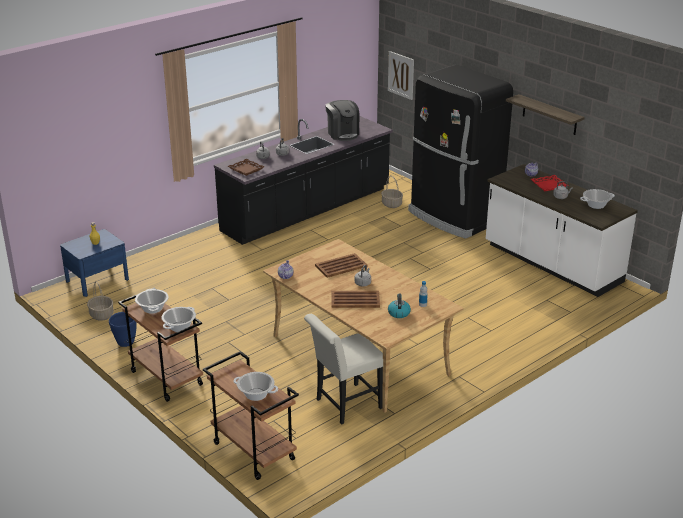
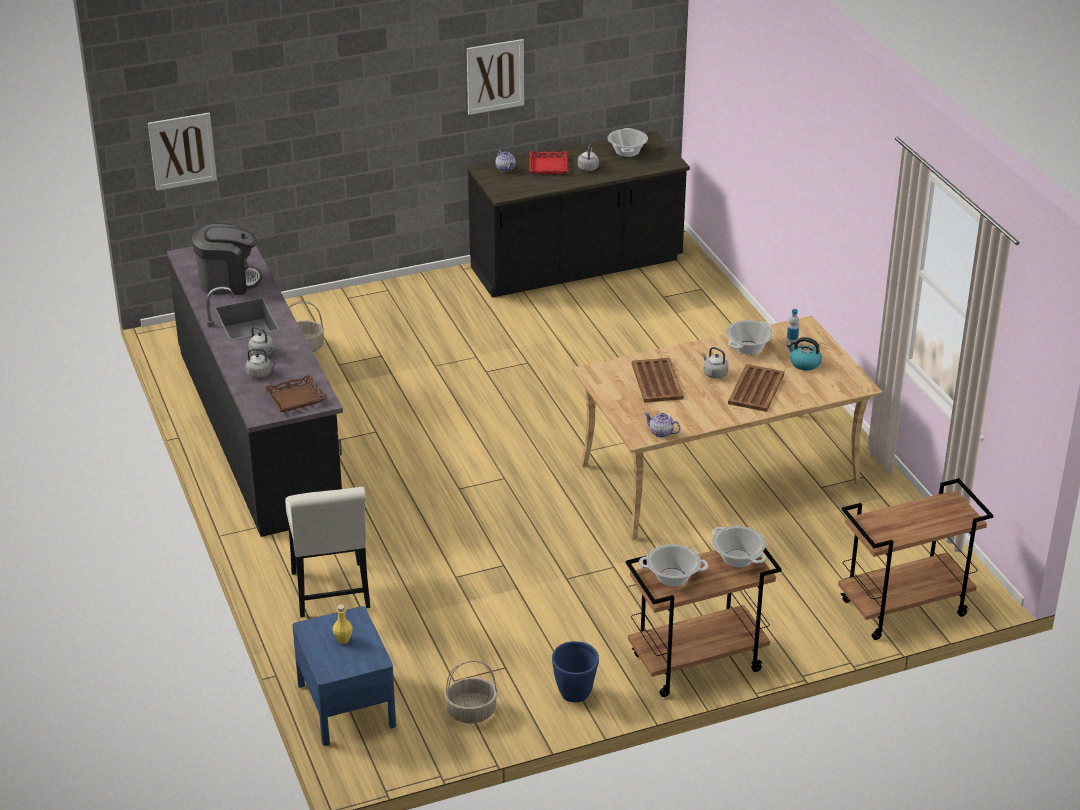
camera: 70 degrees left, 5 degrees up
cooking pot [234,372,278,401] -> cooking pot moved to [726,320,773,355]
white chair [304,314,383,425] -> white chair moved to [285,487,371,617]
black fridge [408,65,513,239] -> none
white counter [486,164,638,297] -> black counter [467,131,690,298]
shelf [506,94,584,135] -> picture [467,39,524,115]

